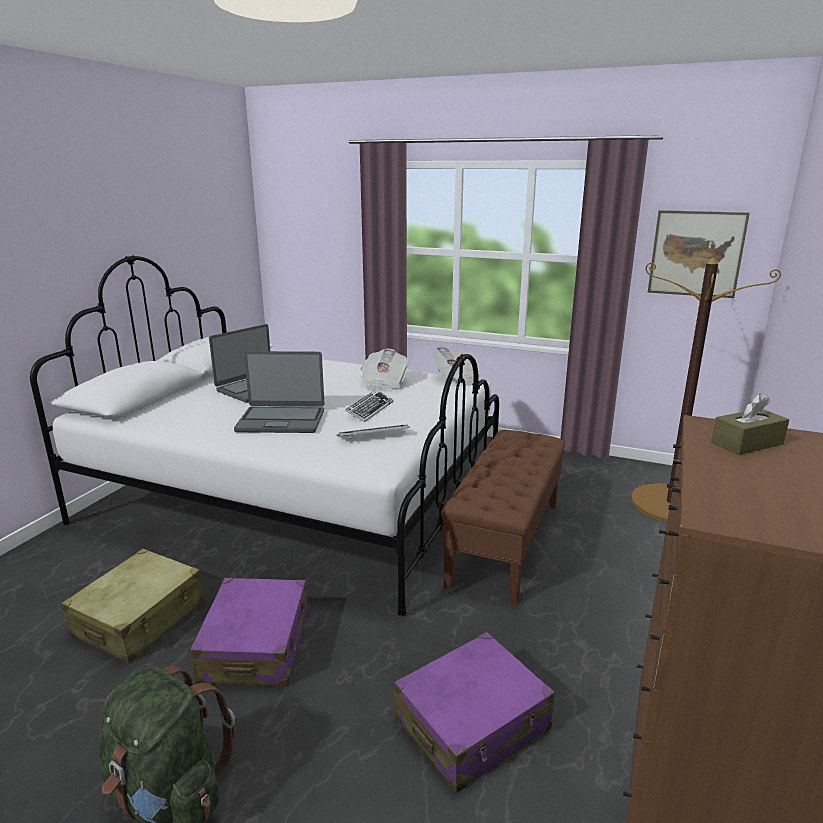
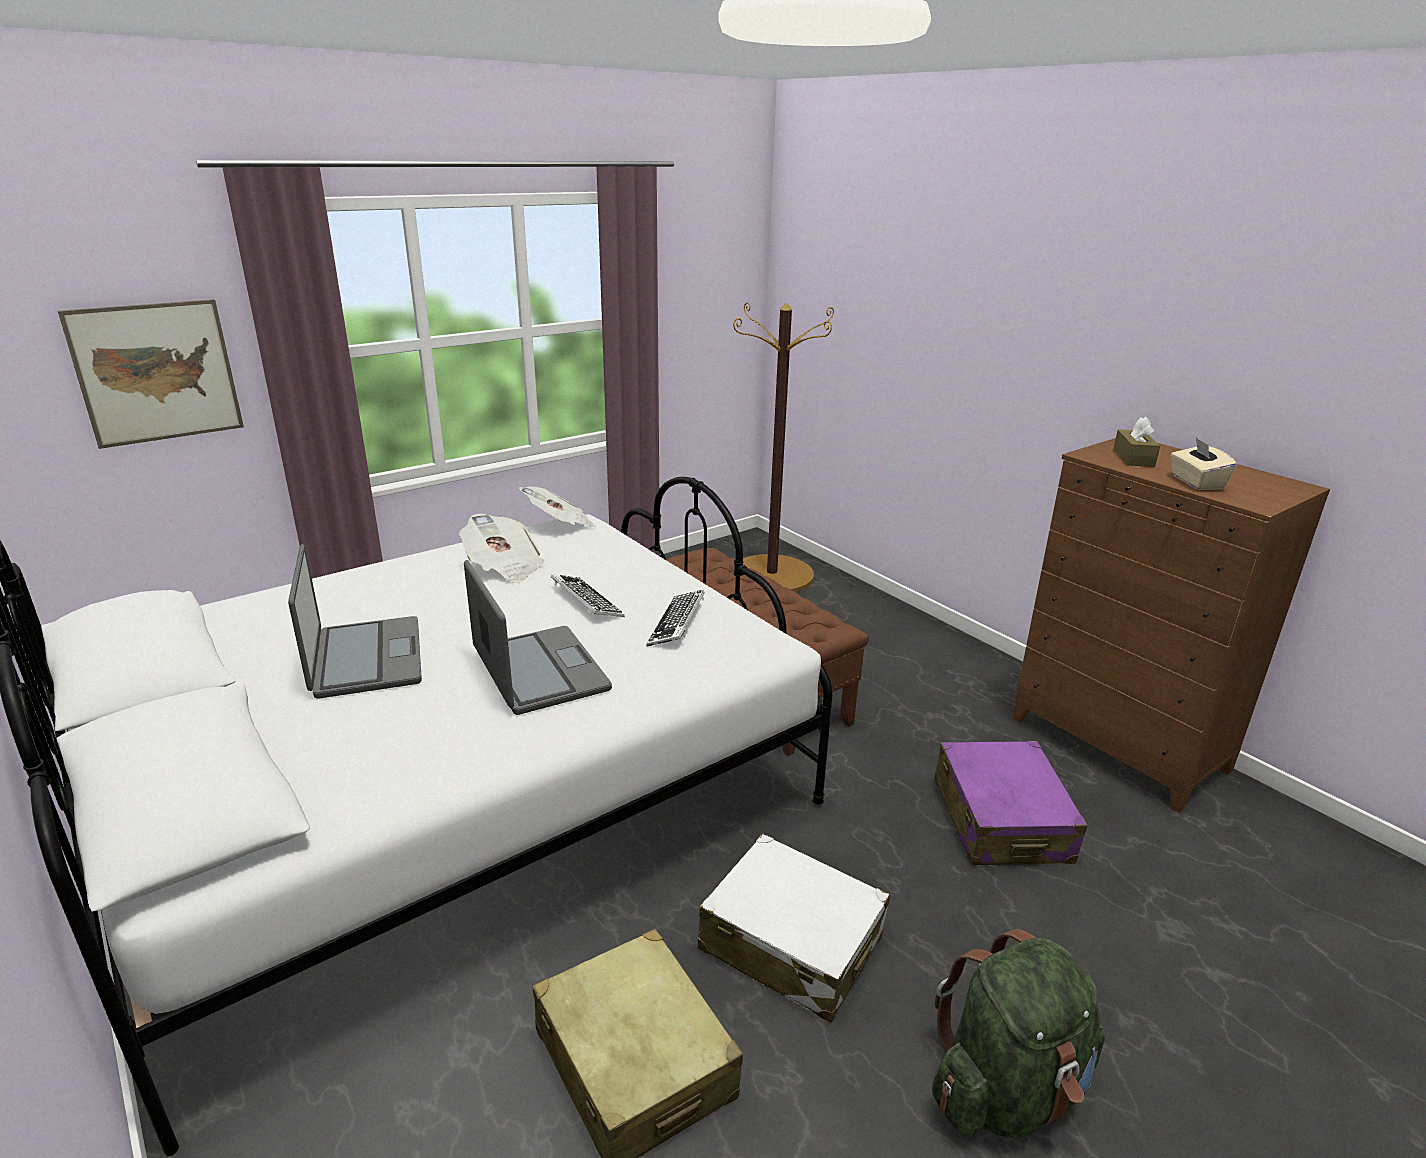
camera: 60 degrees left, 5 degrees up
purple suitcase [190,578,308,687] -> white suitcase [698,834,890,1023]
laptop [234,351,325,433] -> laptop turned 60 degrees counterclockwise [464,560,612,715]
picture [647,210,750,298] -> picture moved to [58,299,244,449]
none -> beige tissue box [1171,438,1237,490]

